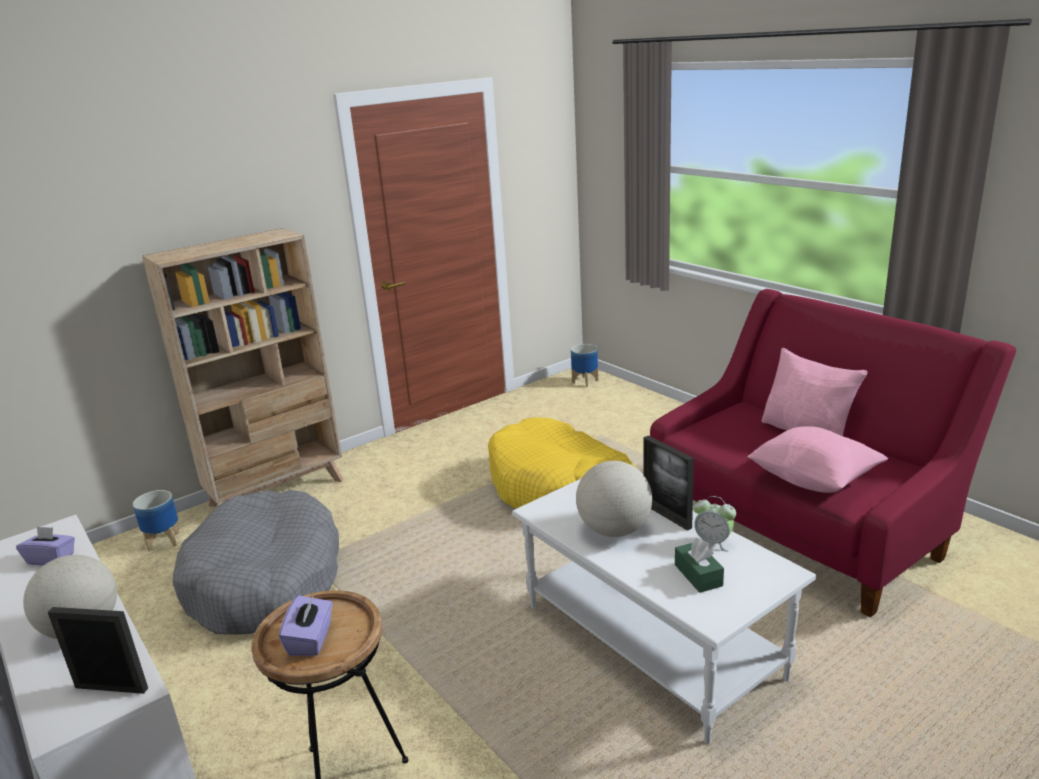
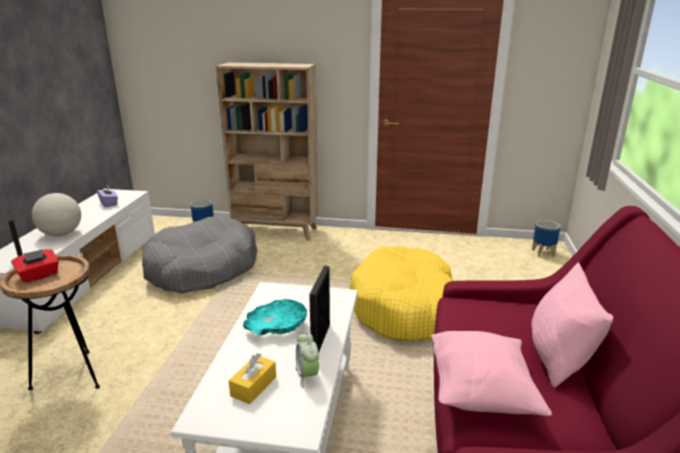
camera: 45 degrees right, 0 degrees up
purple tissue box [279,595,333,656] -> red tissue box [11,249,59,283]
globe [576,461,652,537] -> turquoise bowl [243,299,307,336]
green tissue box [675,537,724,593] -> yellow tissue box [229,353,276,404]

